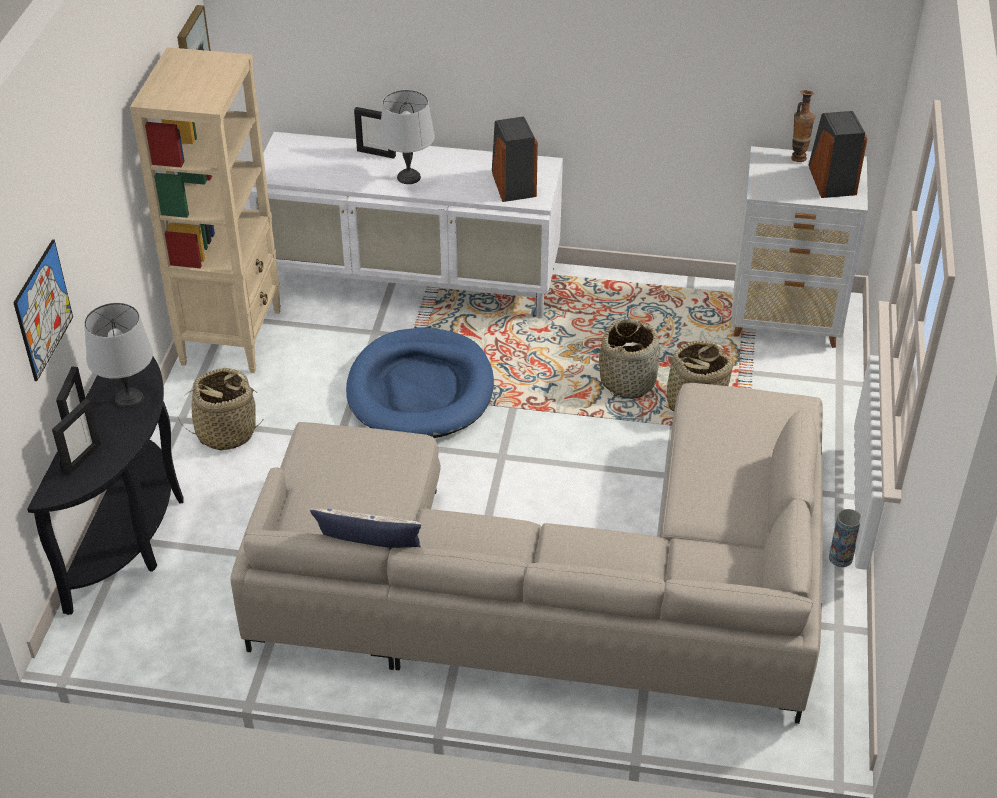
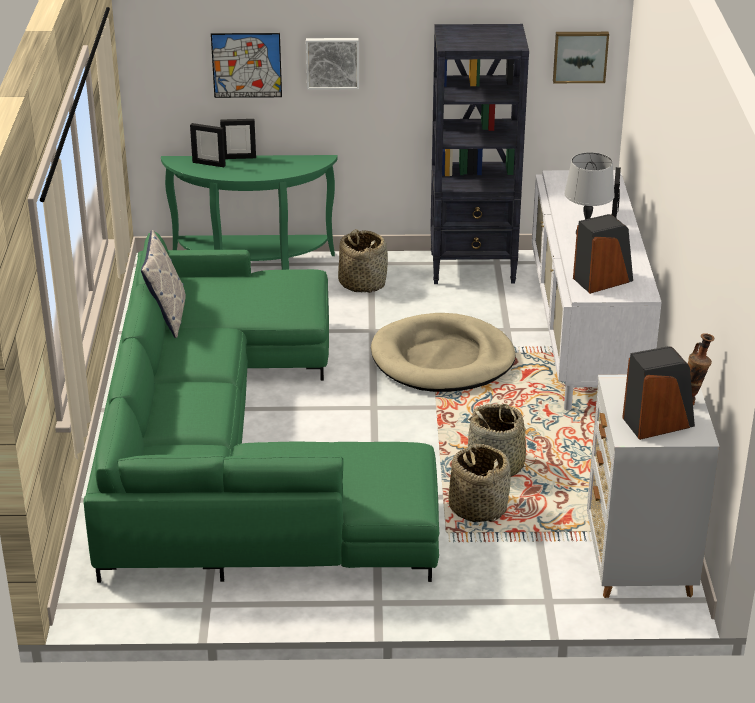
camera: 80 degrees right, 10 degrees down
black console table [27,357,183,615] -> green console table [161,155,337,270]
grey table lamp [84,303,153,408] -> none
beige bookcase [130,47,281,373] -> black bookcase [430,24,529,284]
beige sofa [230,383,823,724] -> green sofa [83,232,439,583]
blue dog bed [346,328,494,438] -> beige dog bed [371,313,516,392]
vase [829,509,861,567] -> none
none -> picture [306,38,359,90]

